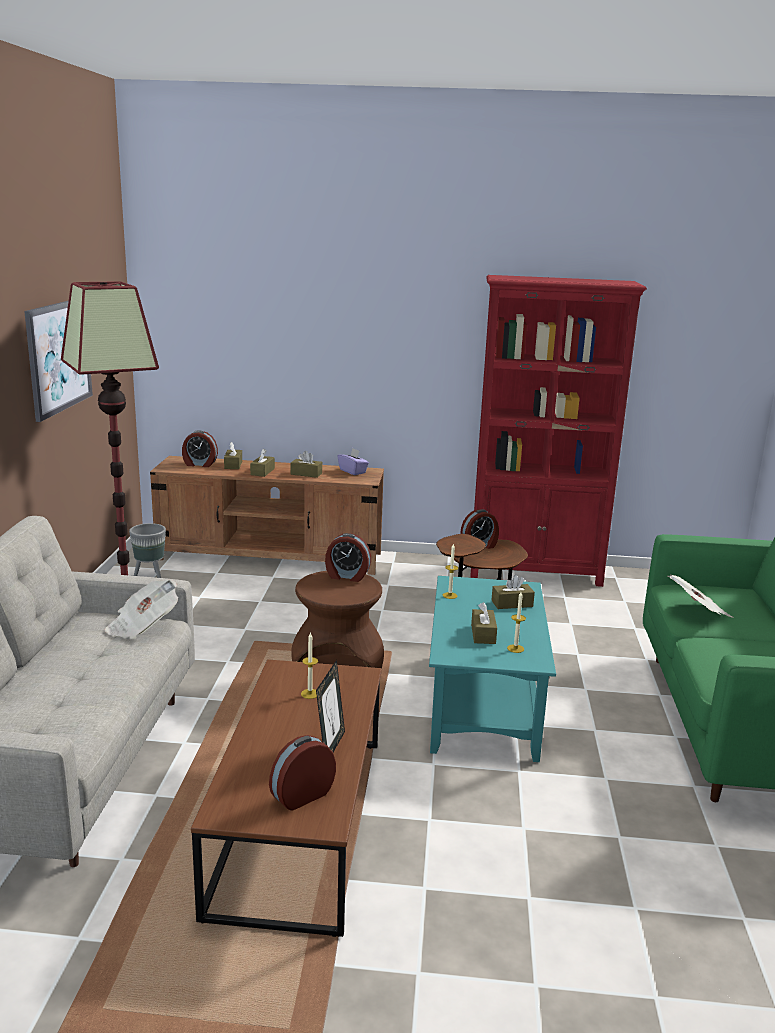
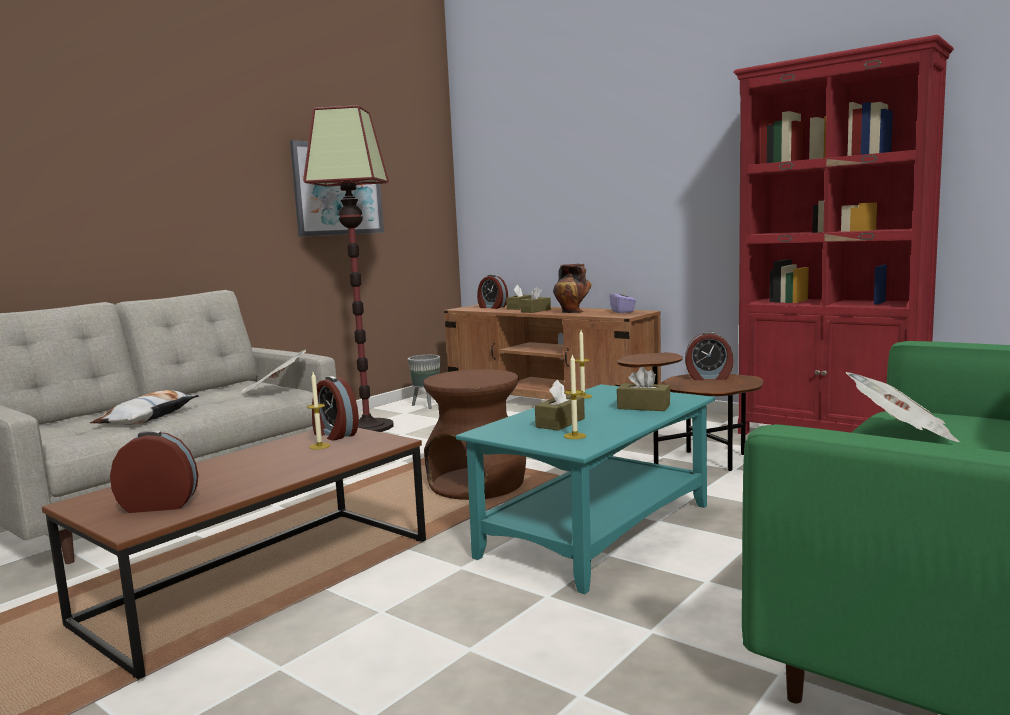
camera: 35 degrees right, 10 degrees down
brown tissue box [290,451,322,478] -> vase [553,264,591,313]
picture frame [316,660,345,752] -> none
alarm clock [325,533,371,582] -> alarm clock moved to [312,376,359,441]
none -> pillow [90,390,199,425]

